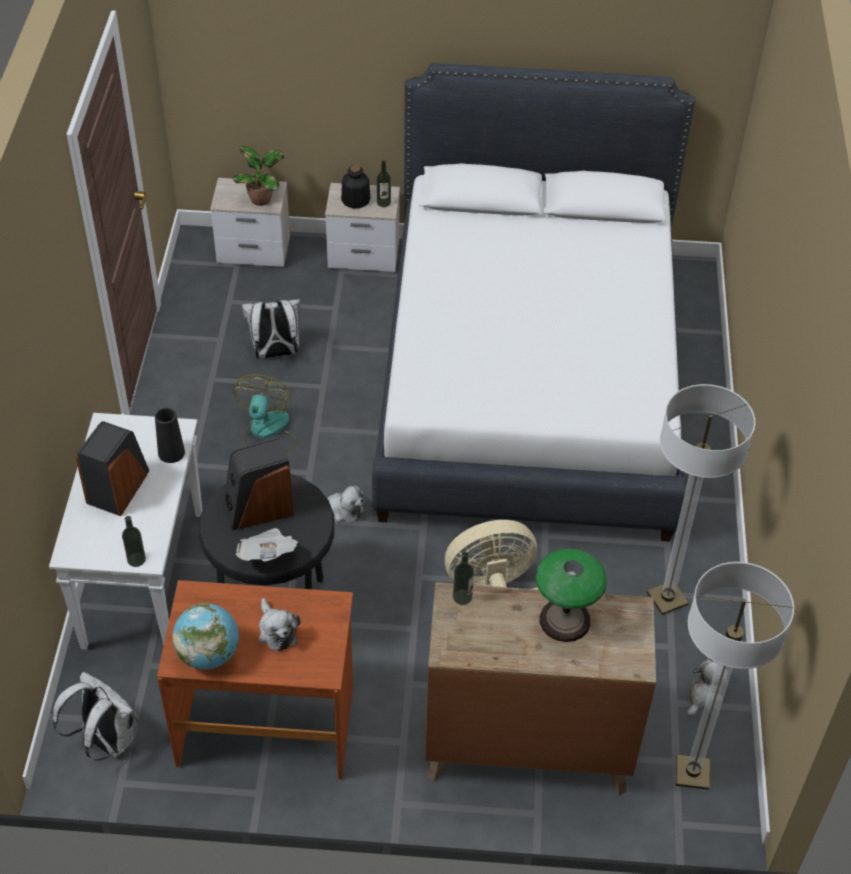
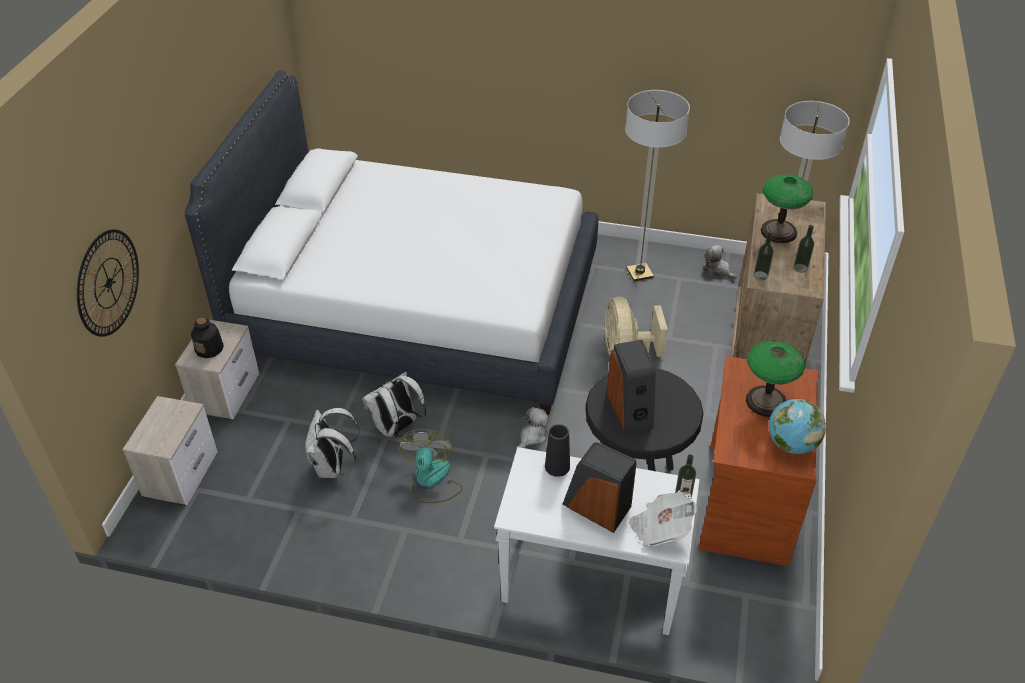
camera: 80 degrees left, 5 degrees down
white backpack [53,672,138,761] -> white backpack moved to [362,371,426,438]
potted plant [233,146,284,206] -> none
fan [233,375,298,452] -> fan turned 75 degrees clockwise [398,429,462,503]
newspaper [236,528,298,562] -> newspaper moved to [629,492,698,547]
plush toy [259,598,301,651] -> table lamp [746,341,805,417]
bottle [377,160,391,207] -> bottle moved to [794,225,814,273]
none -> wall clock [77,229,139,337]

